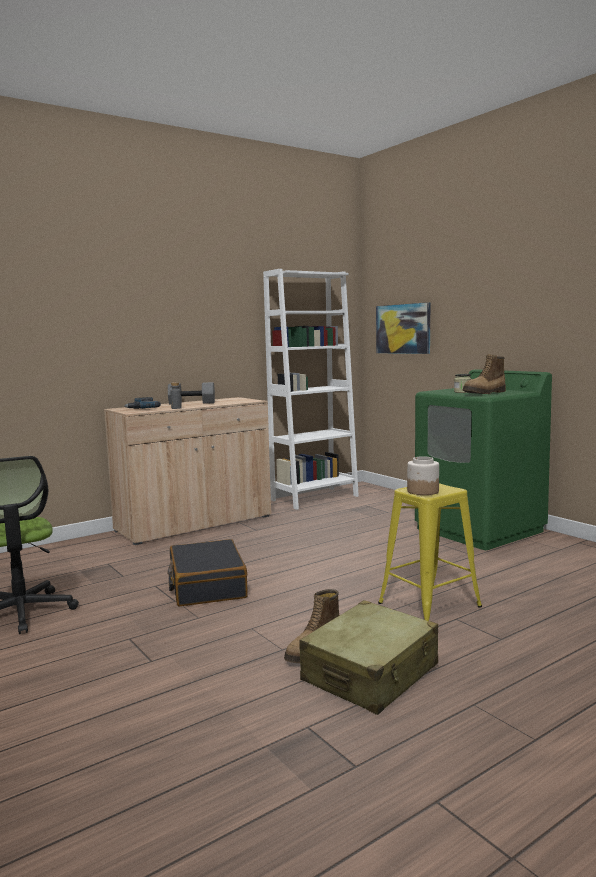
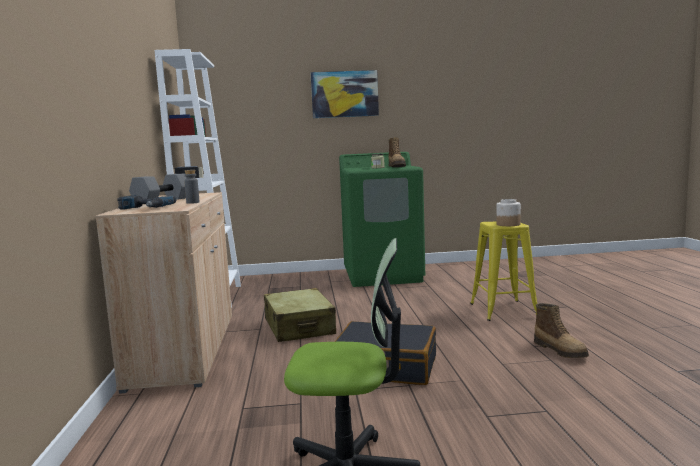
camera: 60 degrees left, 0 degrees up
beige suitcase [299,600,438,715] -> beige suitcase moved to [264,288,336,342]
picture [376,302,430,354] -> picture moved to [311,70,379,118]

